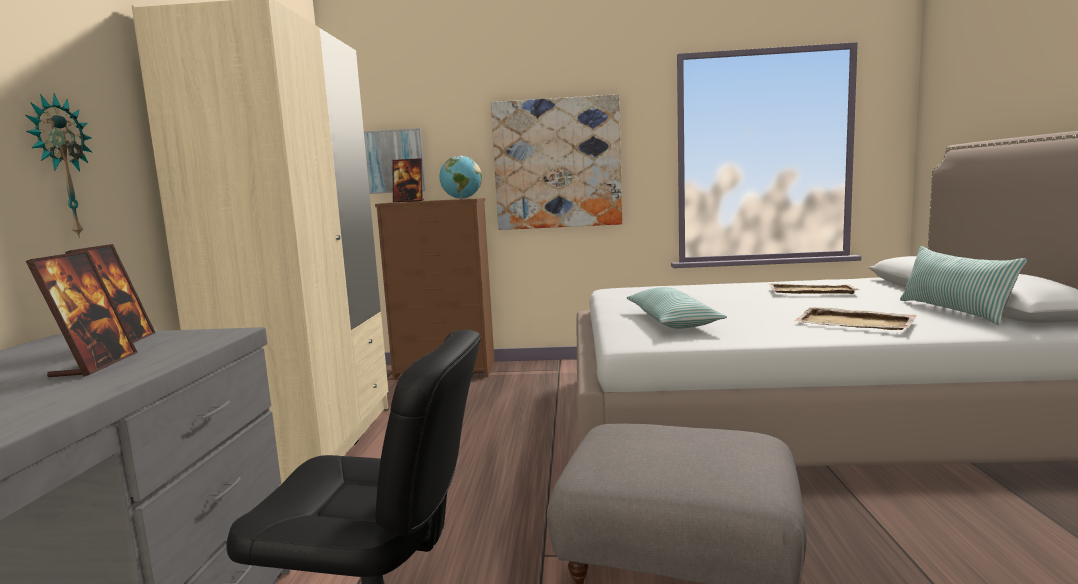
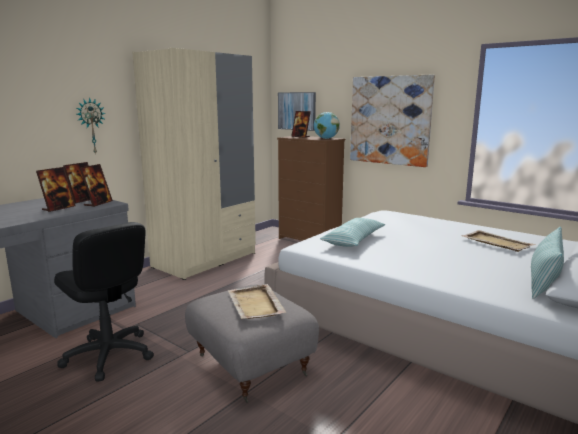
camera: 35 degrees right, 5 degrees up
beige tray [794,307,917,330] -> beige tray moved to [228,284,286,319]
none -> picture frame [79,164,113,207]

